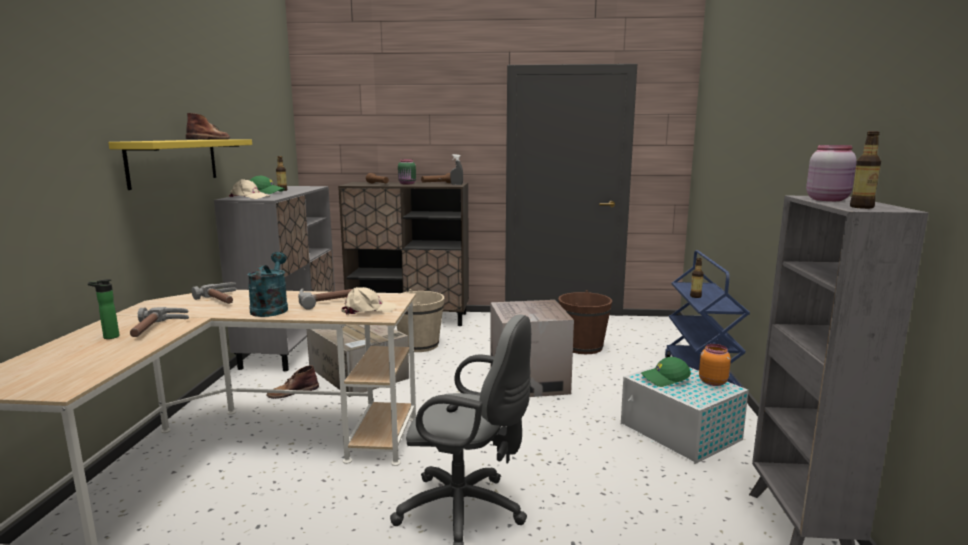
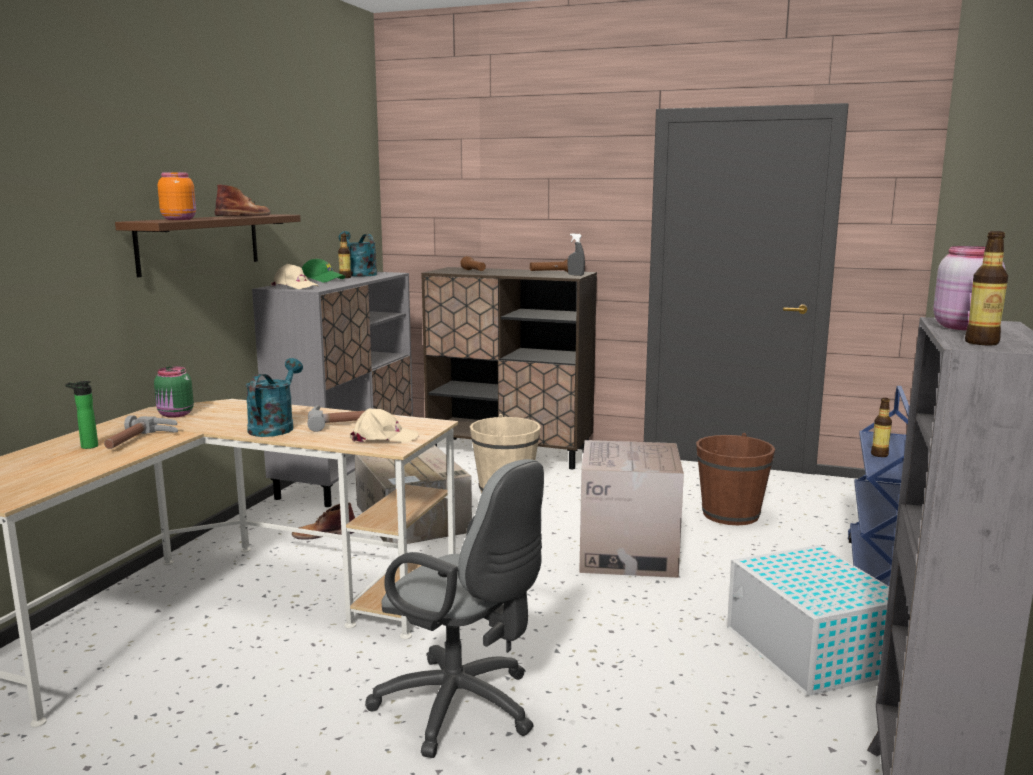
camera: 15 degrees right, 0 degrees up
yellow shelf [108,139,252,190] -> brown shelf [115,214,301,277]
hammer [192,282,237,304] -> none
green jar [398,159,416,184] -> green jar moved to [154,366,194,418]
green cap [641,357,691,387] -> none
orange jar [699,344,731,386] -> orange jar moved to [158,172,196,220]
none -> turquoise watering can [339,231,377,277]

